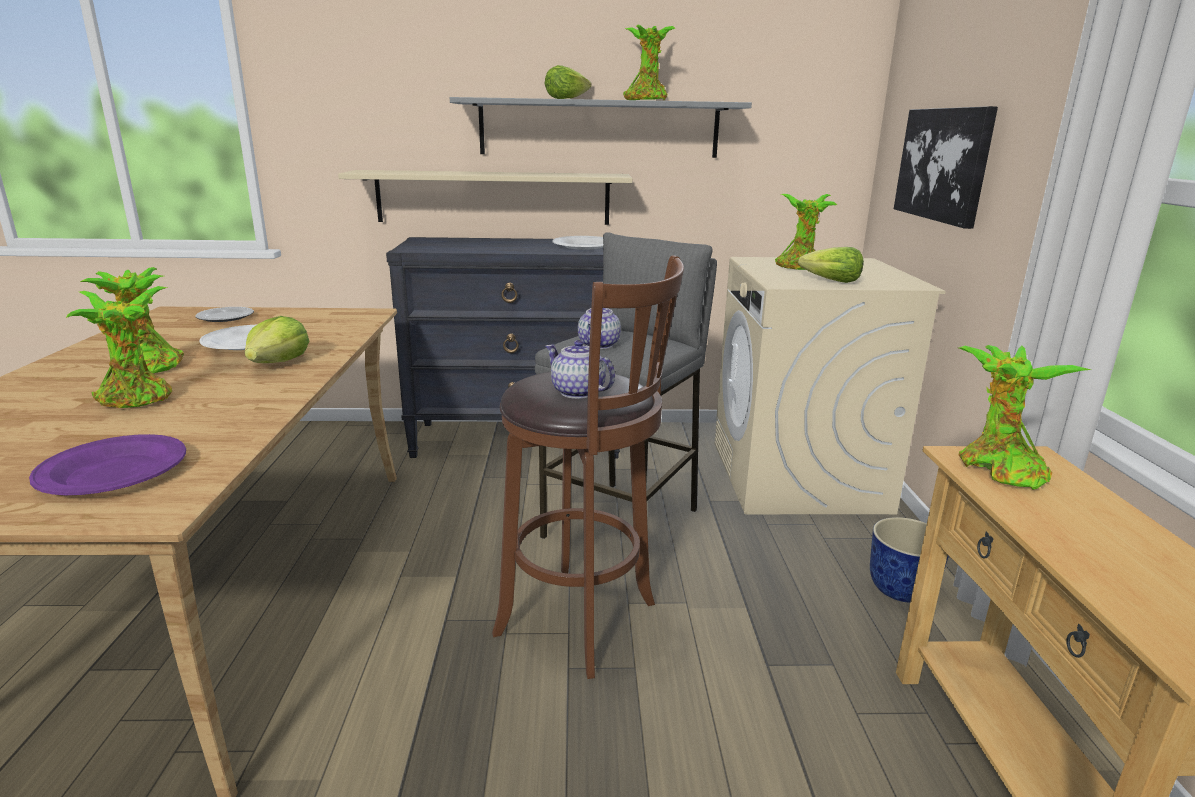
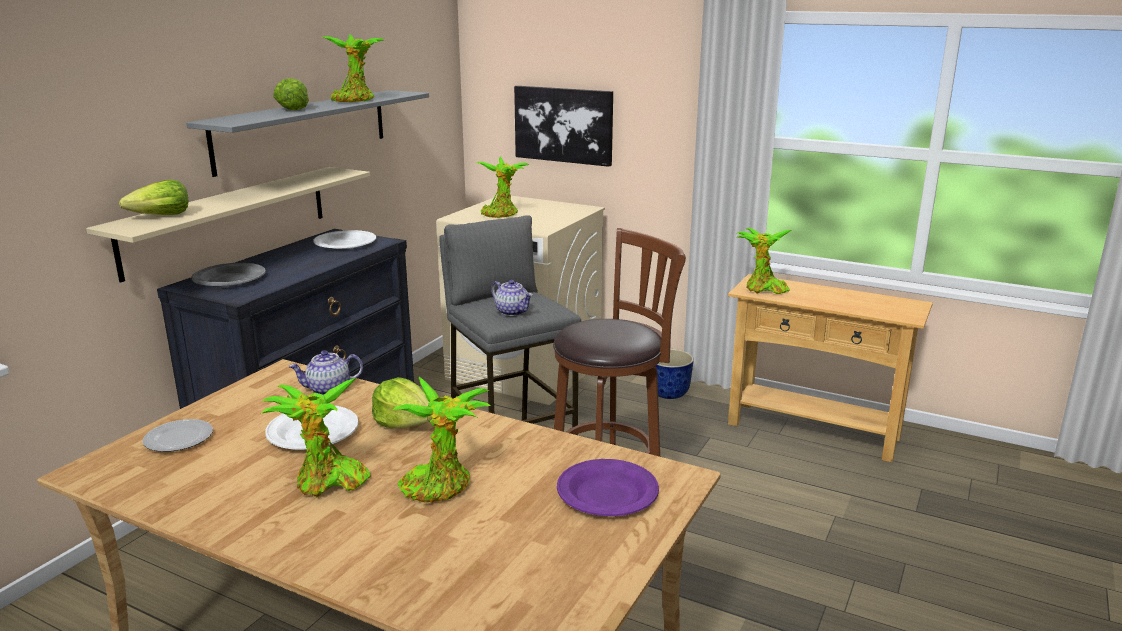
camera: 60 degrees left, 0 degrees up
teapot [545,340,615,399] -> teapot moved to [288,350,363,395]
lettuce [798,247,864,283] -> lettuce moved to [119,180,188,215]
none -> grey plate [192,263,266,286]

